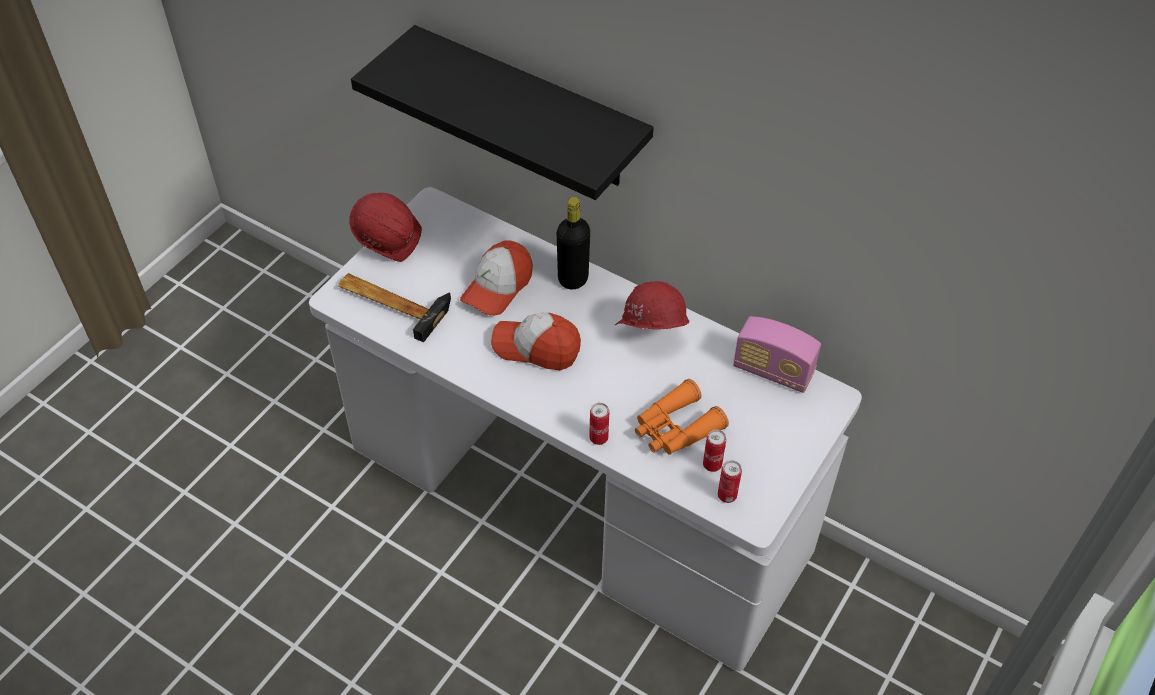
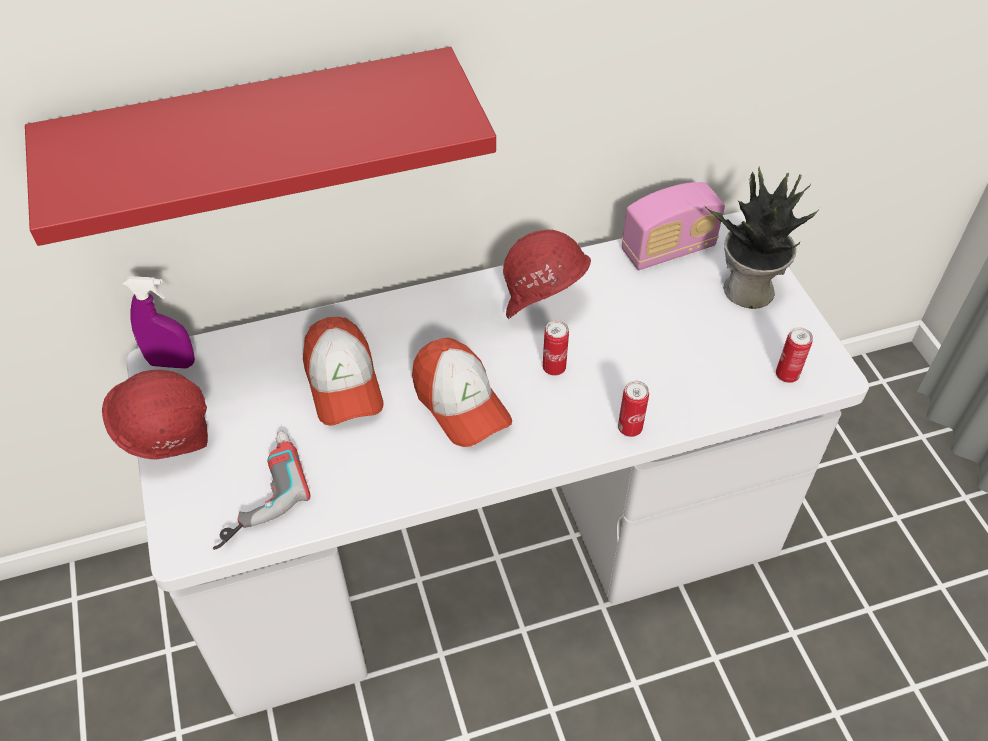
camera: 50 degrees left, 0 degrees up
hammer [338,273,451,342] -> power drill [213,430,310,550]
black shelf [351,25,654,200] -> red shelf [25,47,496,246]
cap [491,313,581,370] -> cap turned 90 degrees counterclockwise [412,338,512,447]
black bottle [557,197,590,289] -> none
orange binoculars [635,379,729,455] -> none
can [703,430,726,472] -> can moved to [543,320,569,376]
none -> purple spray bottle [122,276,195,369]
none -> potted plant [704,167,820,309]

